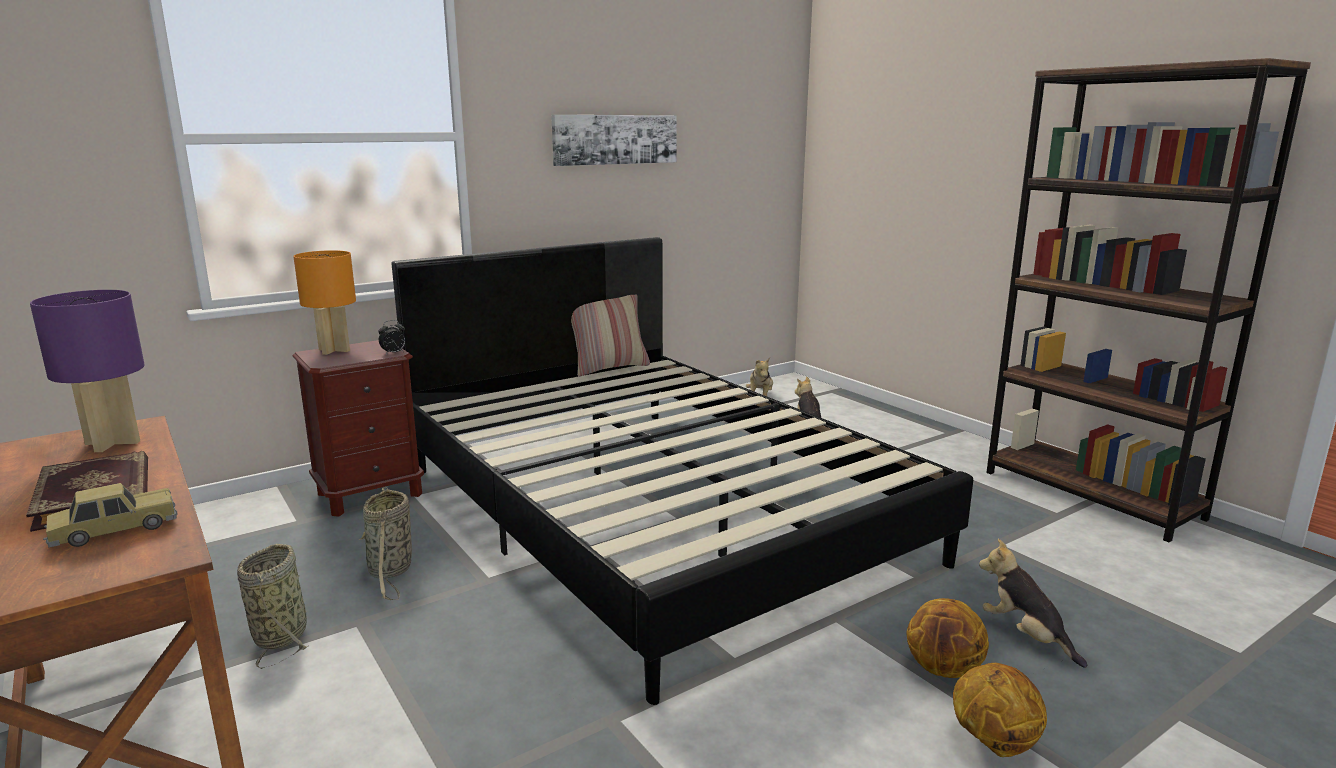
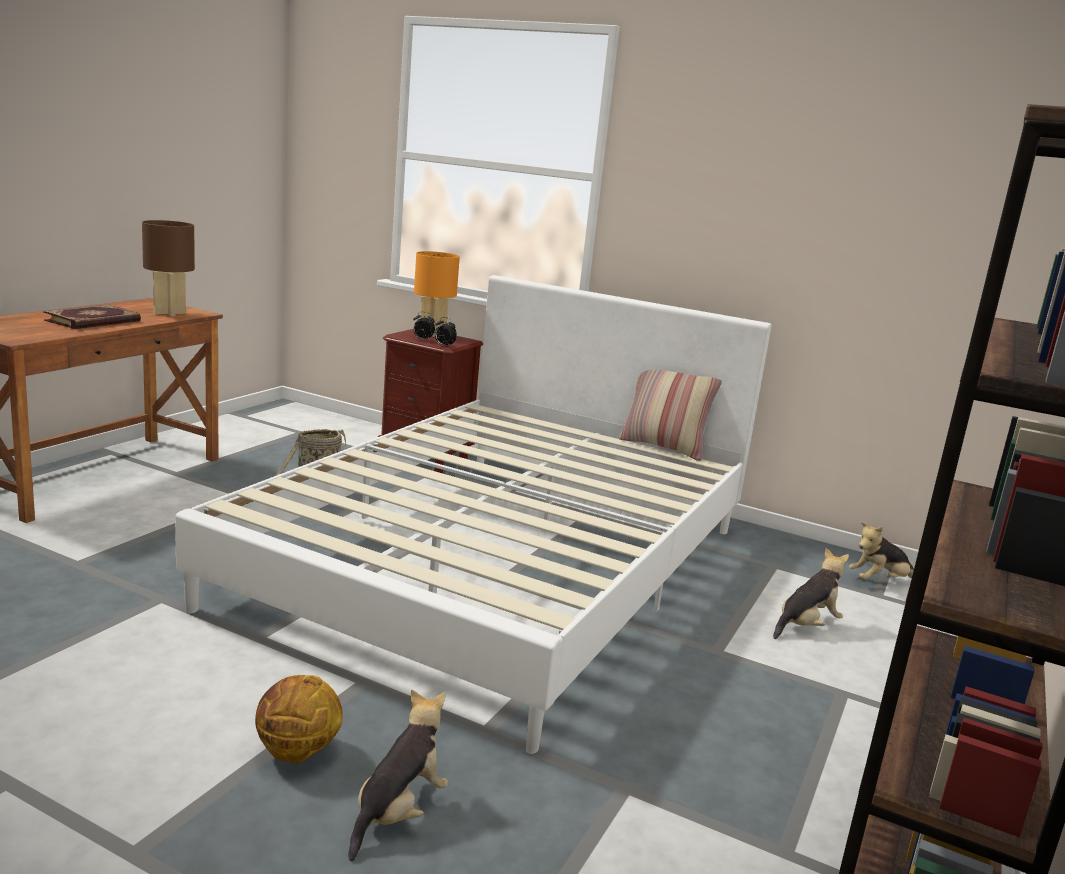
camera: 60 degrees right, 0 degrees up
purple table lamp [30,290,145,452] -> brown table lamp [142,220,195,317]
toy car [43,483,178,547] -> none
basket [237,544,308,669] -> none
black bed [392,237,973,705] -> white bed [175,275,772,754]
picture [551,115,677,166] -> none
basketball [953,663,1047,757] -> none
none -> alarm clock [413,312,435,341]

